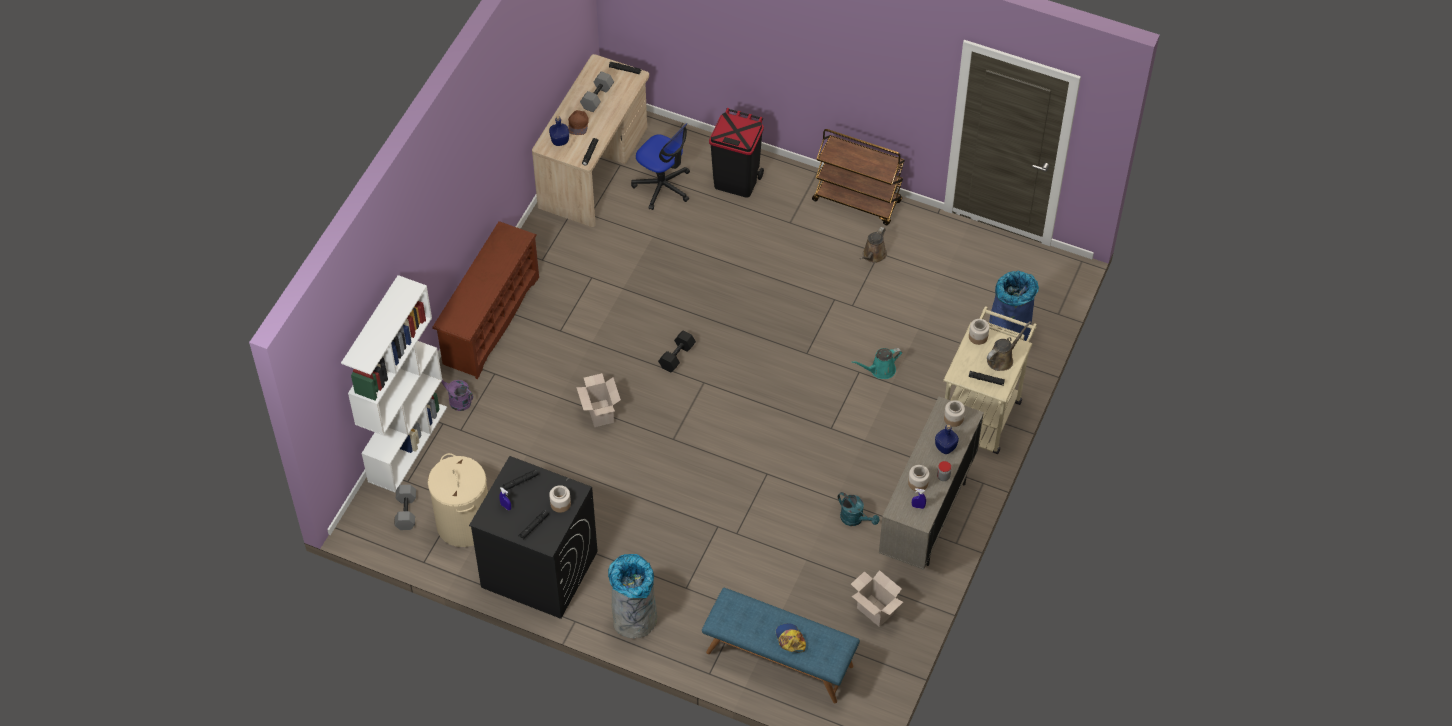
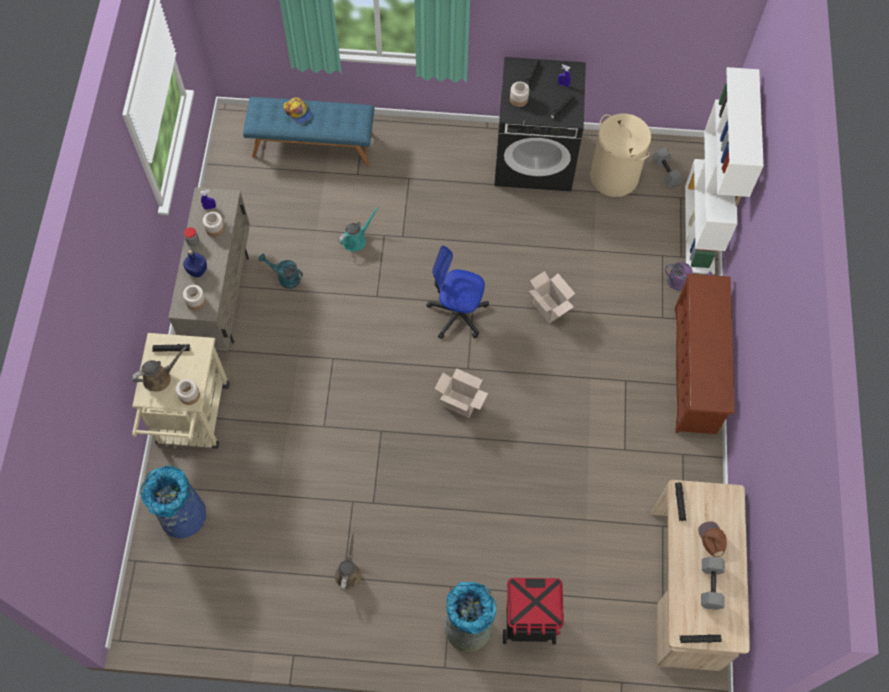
camera: 160 degrees right, 10 degrees up
blue bottle [549,116,569,146] -> none
grey trash can [608,554,657,638] -> grey trash can moved to [445,581,496,653]
office chair [631,123,690,210] -> office chair moved to [426,246,489,339]
black dumbbell [658,330,696,372] -> none
brown cart [812,129,905,225] -> none
cardboard box [851,570,903,627] -> cardboard box moved to [434,368,488,418]
turquoise watering can [852,348,902,379] -> turquoise watering can moved to [338,207,379,252]
brown watering can [987,322,1031,371] -> brown watering can turned 150 degrees counterclockwise [131,347,187,392]

